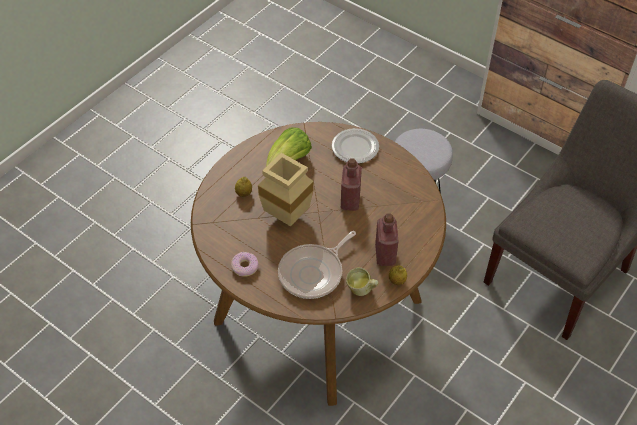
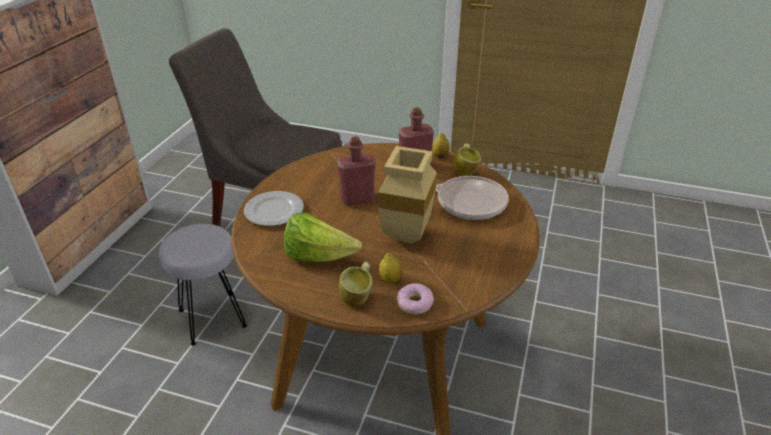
camera: 110 degrees left, 15 degrees down
donut [231,252,259,277] -> donut moved to [396,283,434,314]
none -> mug [339,262,372,306]

